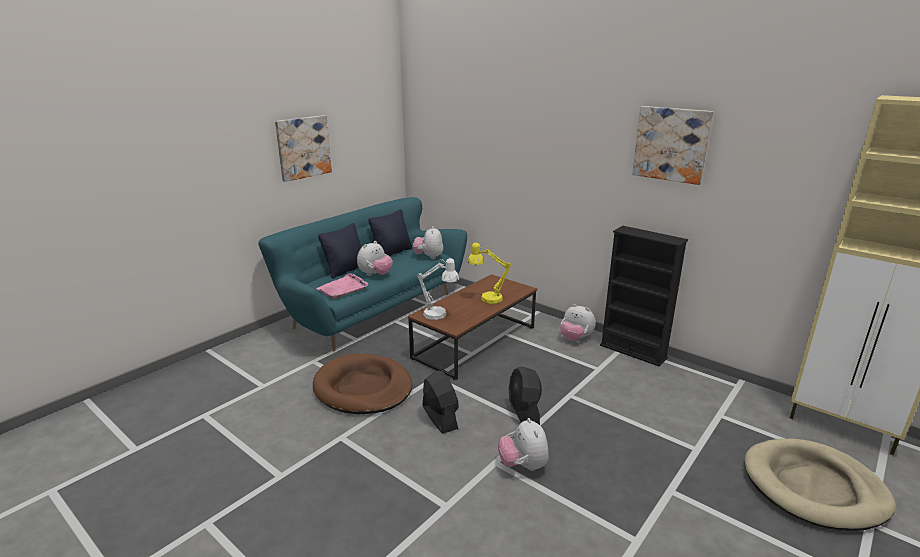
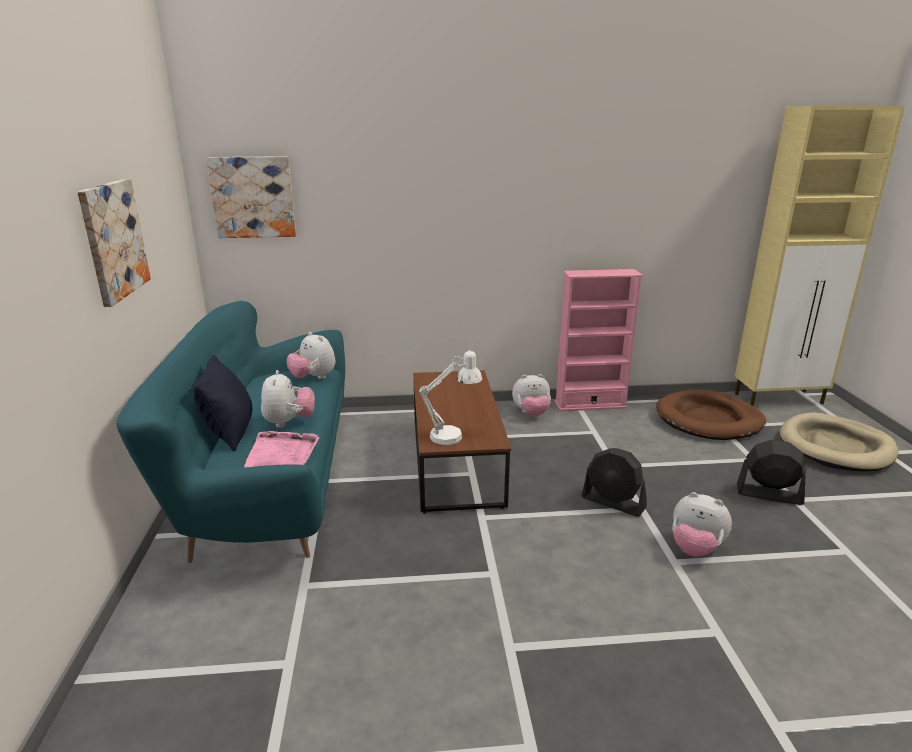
camera: 45 degrees left, 0 degrees up
brown dog bed [313,354,412,414] -> brown dog bed moved to [656,389,766,440]
black pillow [368,209,413,256] -> none
black fan [423,371,459,434] -> black fan moved to [737,440,807,505]
yellow table lamp [467,242,511,304] -> none
black bookcase [600,226,688,367] -> pink bookcase [555,269,643,411]
picture [632,106,713,185] -> picture moved to [206,156,296,238]

